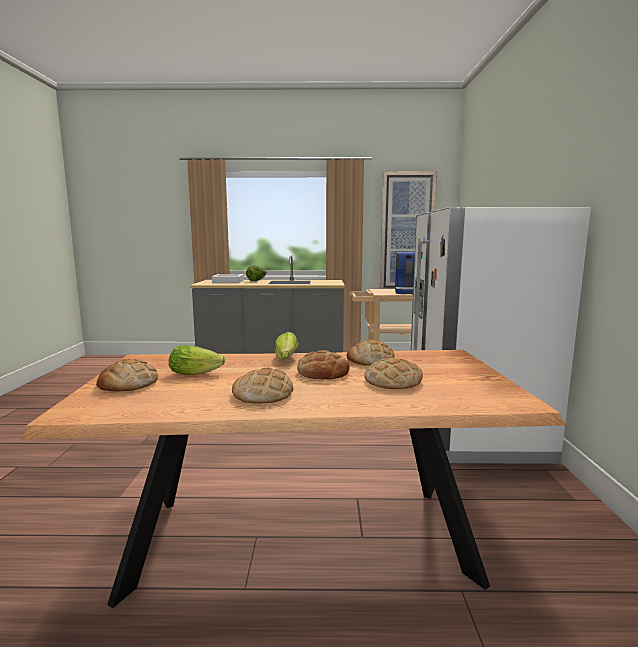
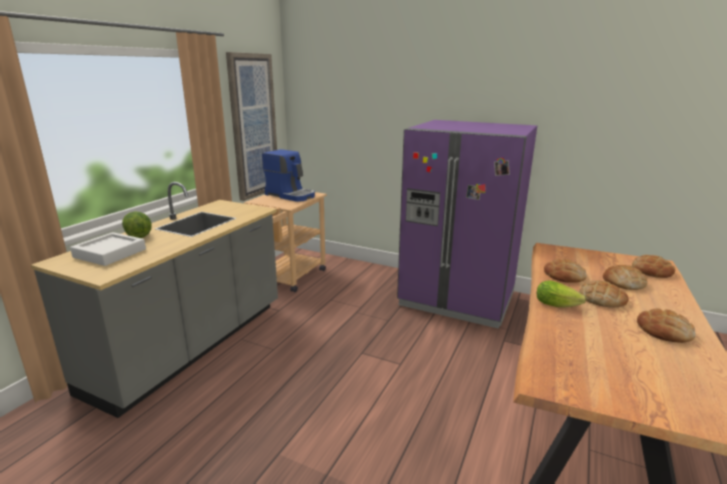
camera: 65 degrees left, 10 degrees up
bread [96,359,158,391] -> bread moved to [632,255,675,278]
lettuce [169,345,225,375] -> none
white fridge [411,207,591,464] -> purple fridge [397,120,537,329]

